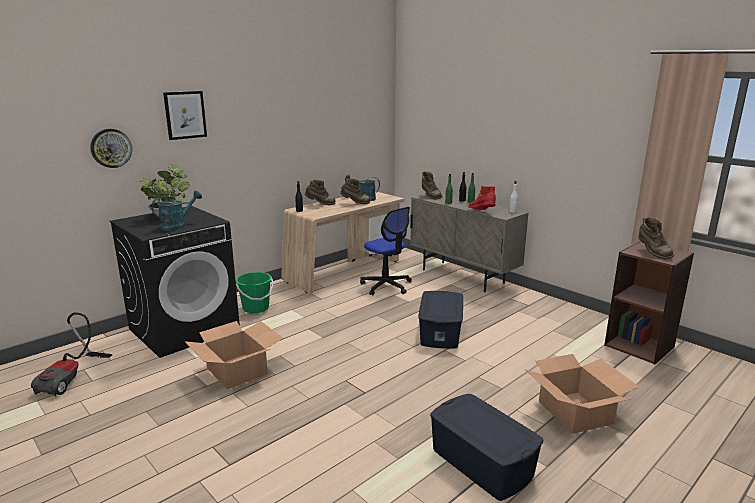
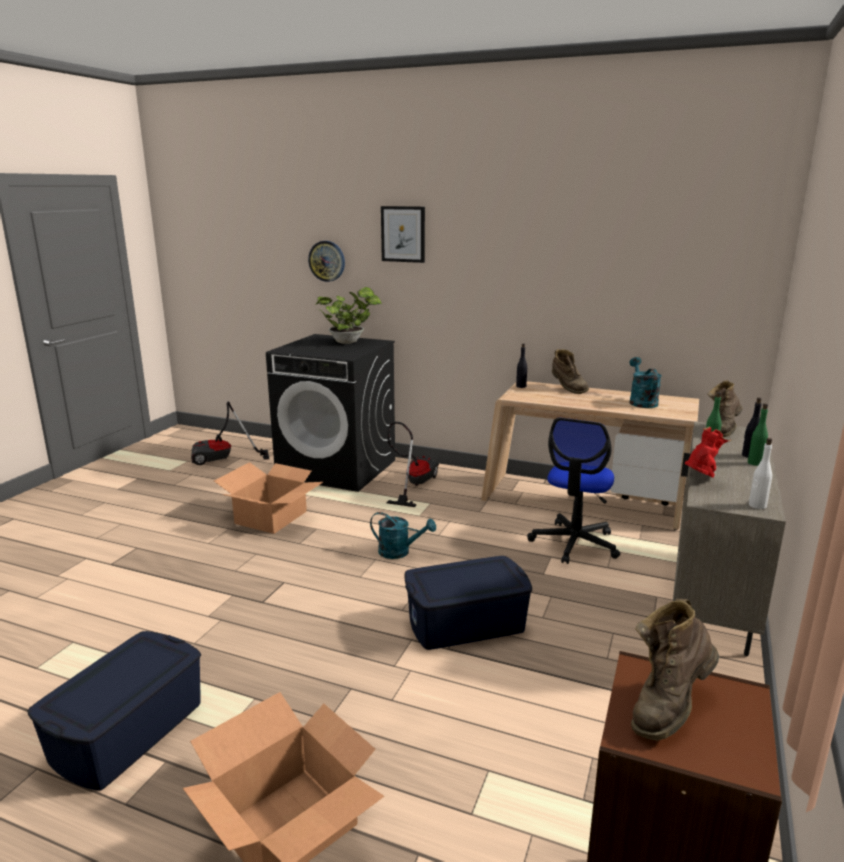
camera: 65 degrees right, 0 degrees up
turquoise watering can [151,190,202,231] -> turquoise watering can moved to [370,512,436,559]
green bucket [235,272,273,313] -> vacuum cleaner [387,422,439,507]
brown boot [340,179,371,204] -> none

